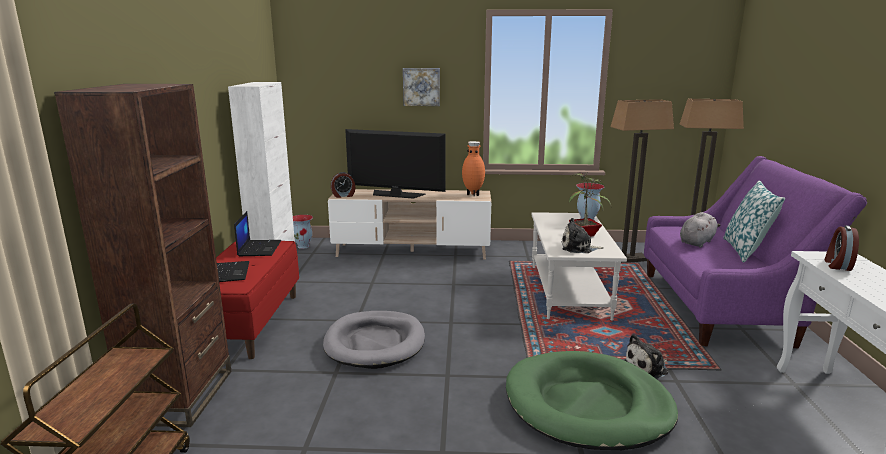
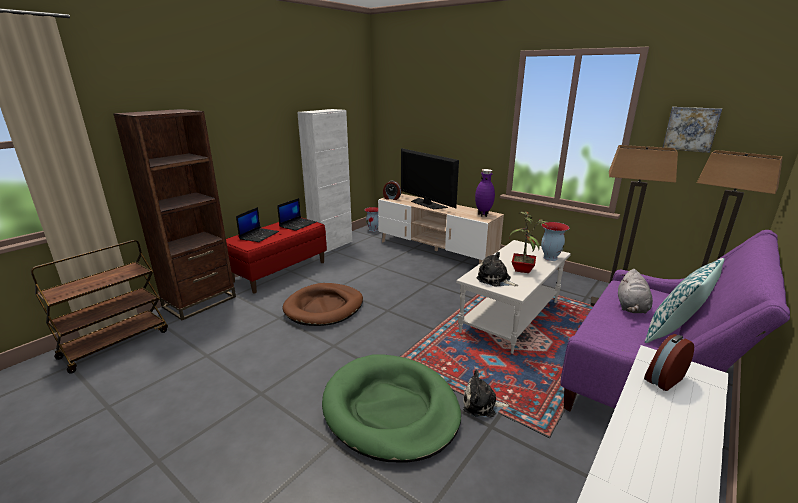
camera: 35 degrees right, 5 degrees up
grey dog bed [323,311,425,369] -> brown dog bed [282,283,363,326]
picture [403,68,440,106] -> picture moved to [663,107,722,153]
orange vase [462,141,485,196] -> purple vase [475,169,495,217]
grey plush toy [680,212,720,248] -> grey plush toy turned 120 degrees clockwise [618,269,653,314]

